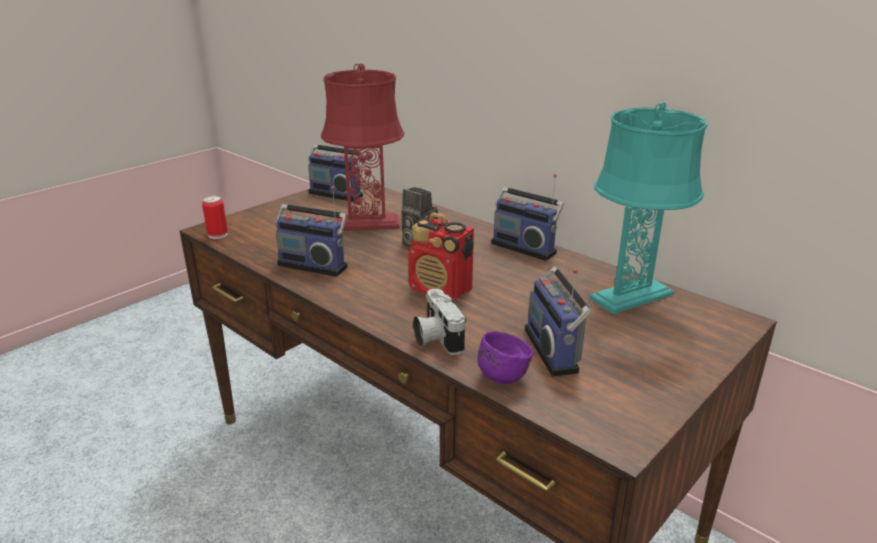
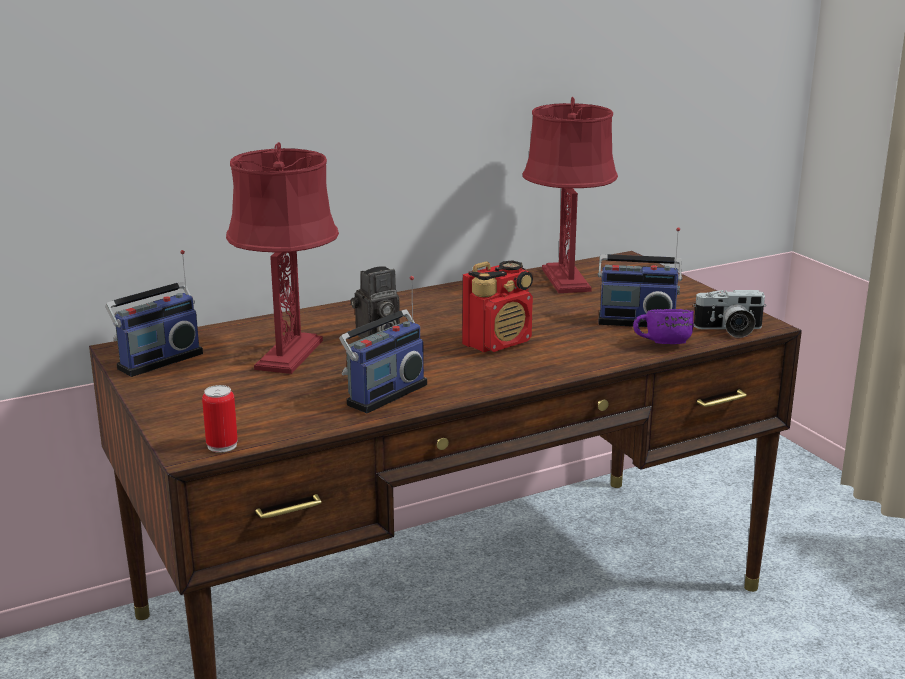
camera: 70 degrees left, 5 degrees down
camera [413,289,466,355] -> camera moved to [693,290,766,338]
radio [491,174,564,261] -> none
turquoise table lamp [590,103,707,314] -> red table lamp [523,97,618,293]

